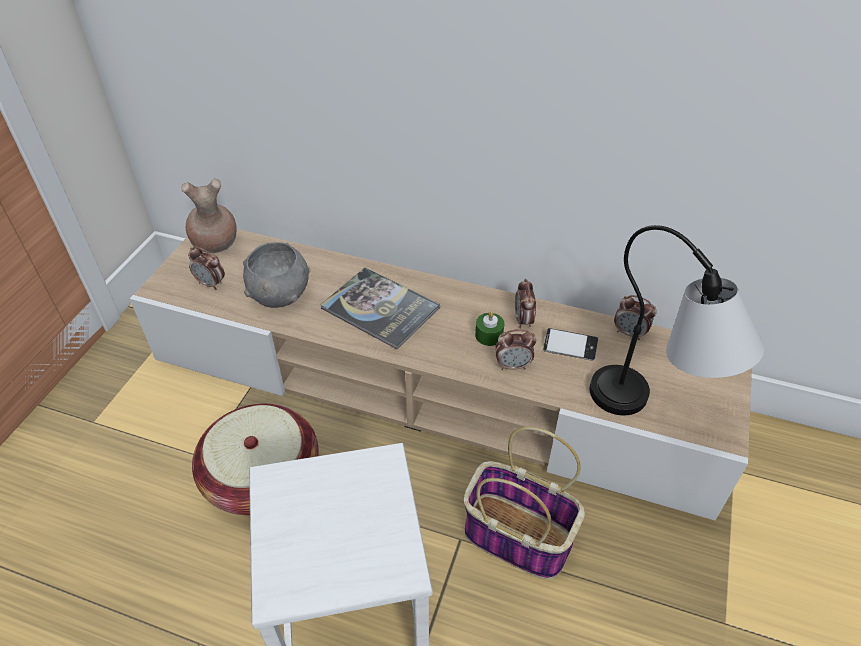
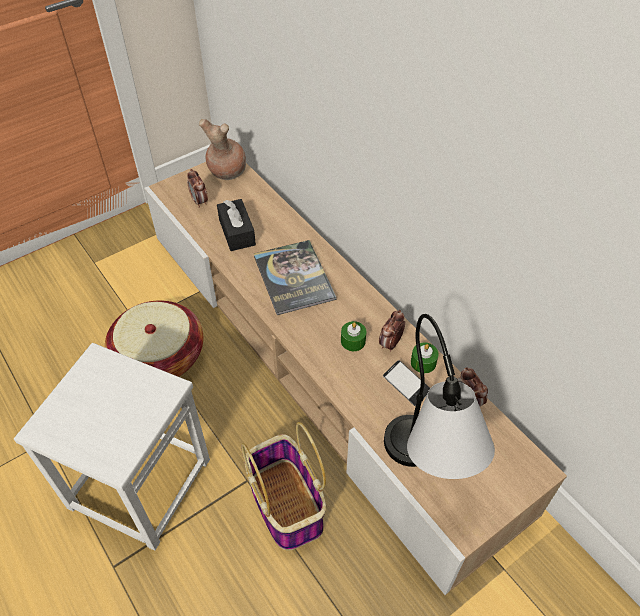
camera: 35 degrees right, 5 degrees up
grey bowl [243,242,310,308] -> black tissue box [217,199,256,251]
alarm clock [495,329,536,370] -> none
none -> green candle [411,342,439,373]

